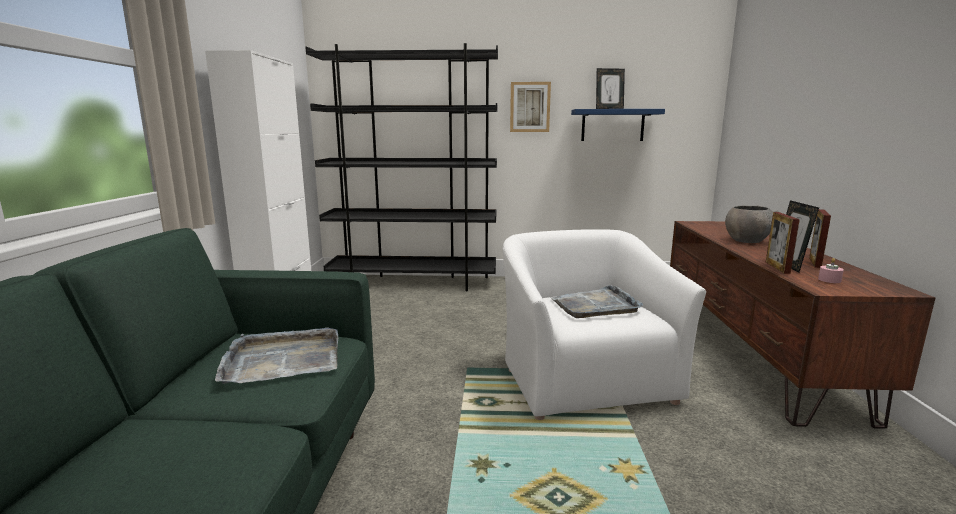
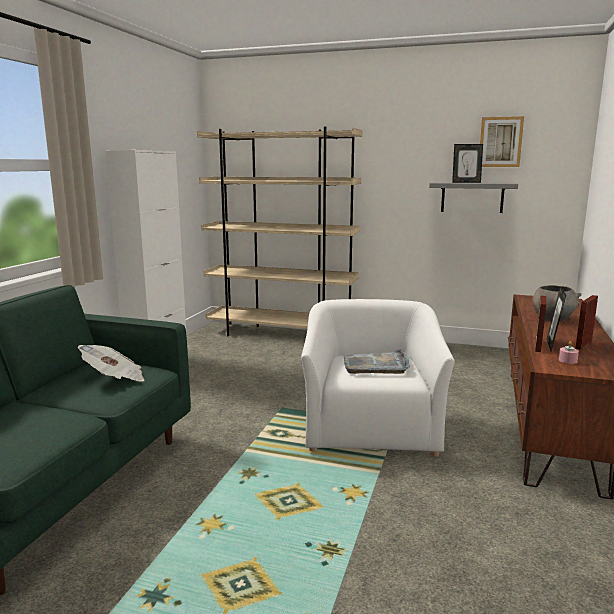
camera: 15 degrees right, 0 degrees up
grey tray [215,327,338,384] -> newspaper [78,345,144,382]
black bookcase [306,43,498,291] -> beige bookcase [197,127,362,336]
picture [510,82,551,132] -> picture moved to [480,116,524,167]
blue shelf [571,109,665,141] -> grey shelf [429,182,518,213]

